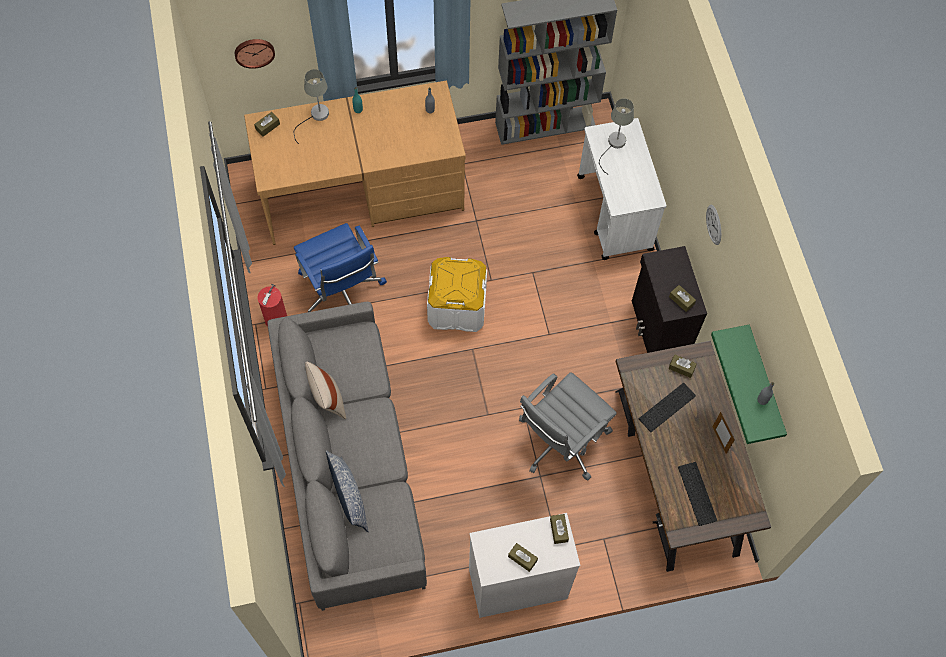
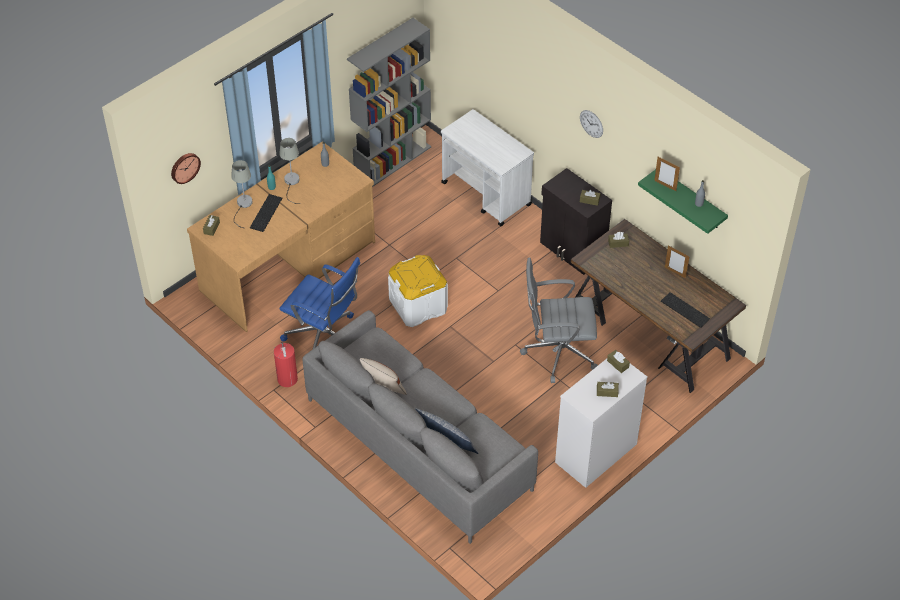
camera: 30 degrees left, 15 degrees down
grey office chair [519,372,617,481] -> grey office chair turned 75 degrees clockwise [520,257,598,383]
grey table lamp [599,99,634,175] -> grey table lamp moved to [279,138,299,204]
keyboard [639,383,696,432] -> keyboard moved to [250,194,282,232]
none -> picture frame [654,157,680,191]

